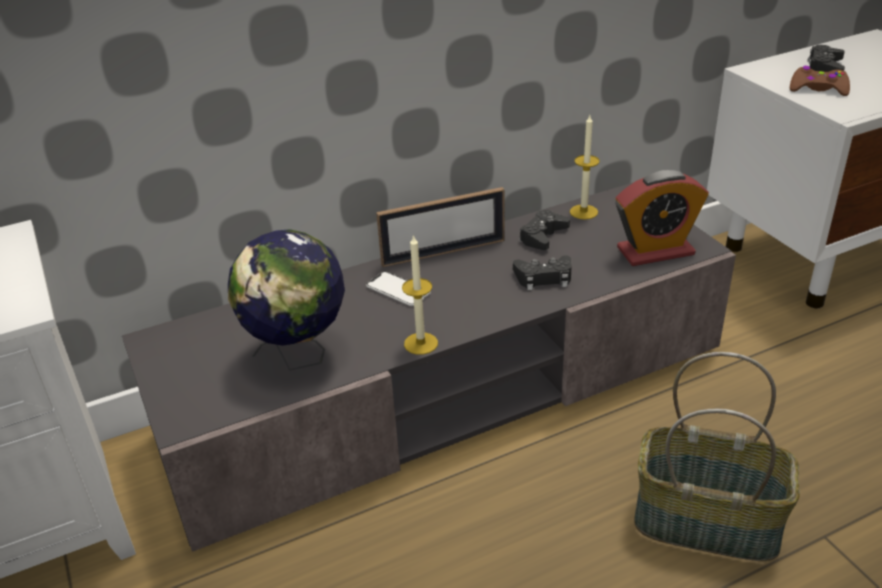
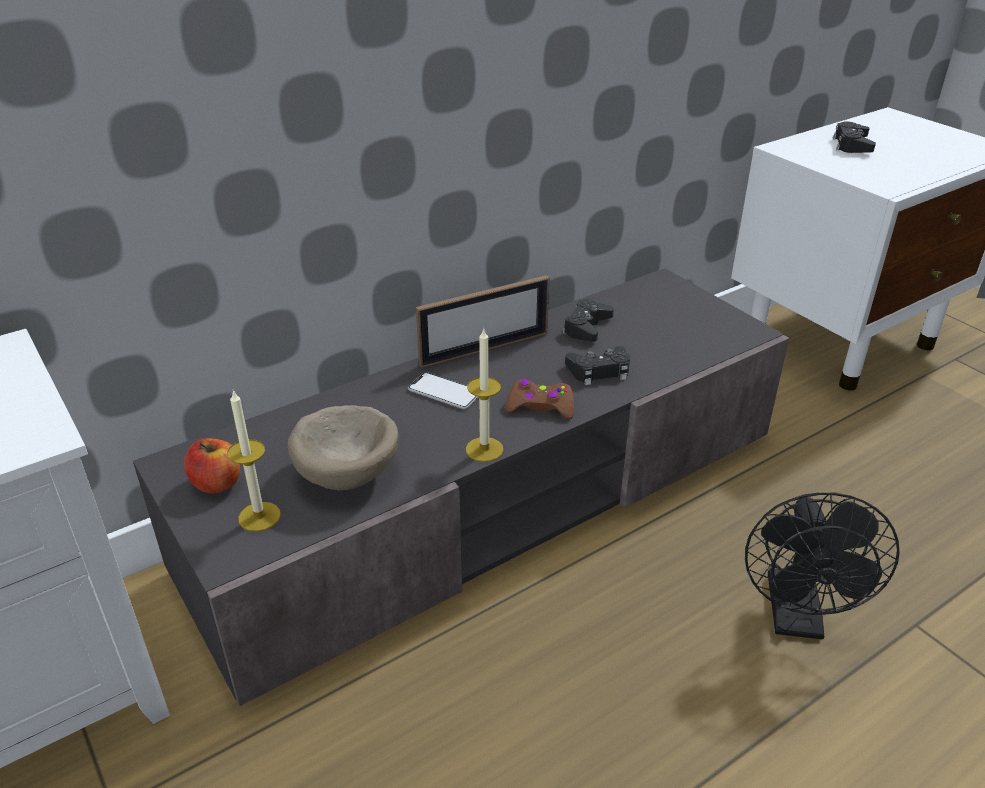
camera: 10 degrees left, 0 degrees up
globe [228,229,345,371] -> beige bowl [288,405,399,490]
candle [570,115,600,219] -> candle moved to [227,390,281,532]
alarm clock [615,170,709,266] -> none
basket [634,352,800,561] -> black fan [745,492,900,639]
brown game controller [790,66,850,96] -> brown game controller moved to [505,379,574,419]
none -> apple [184,438,240,494]

